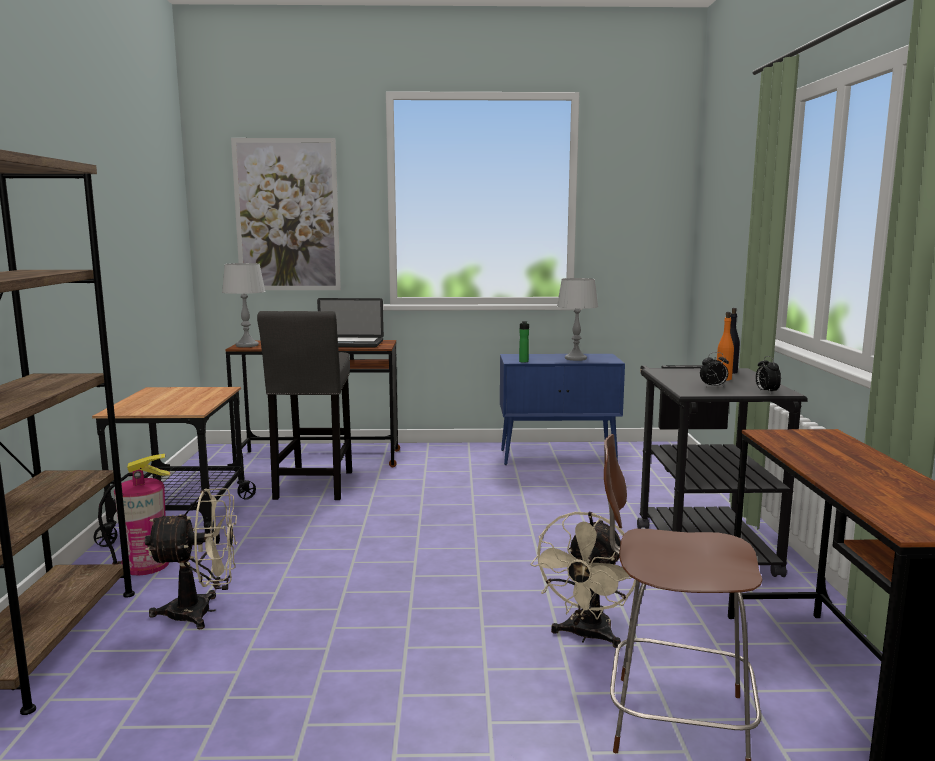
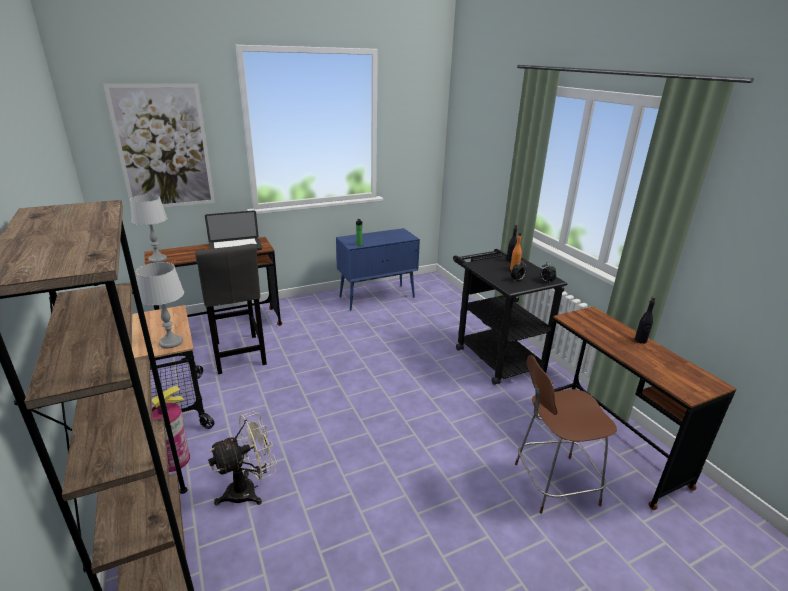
camera: 25 degrees left, 15 degrees up
beige fan [531,512,636,648] -> none
grey table lamp [557,278,598,361] -> grey table lamp moved to [136,262,184,349]
none -> black bottle [635,297,655,344]

